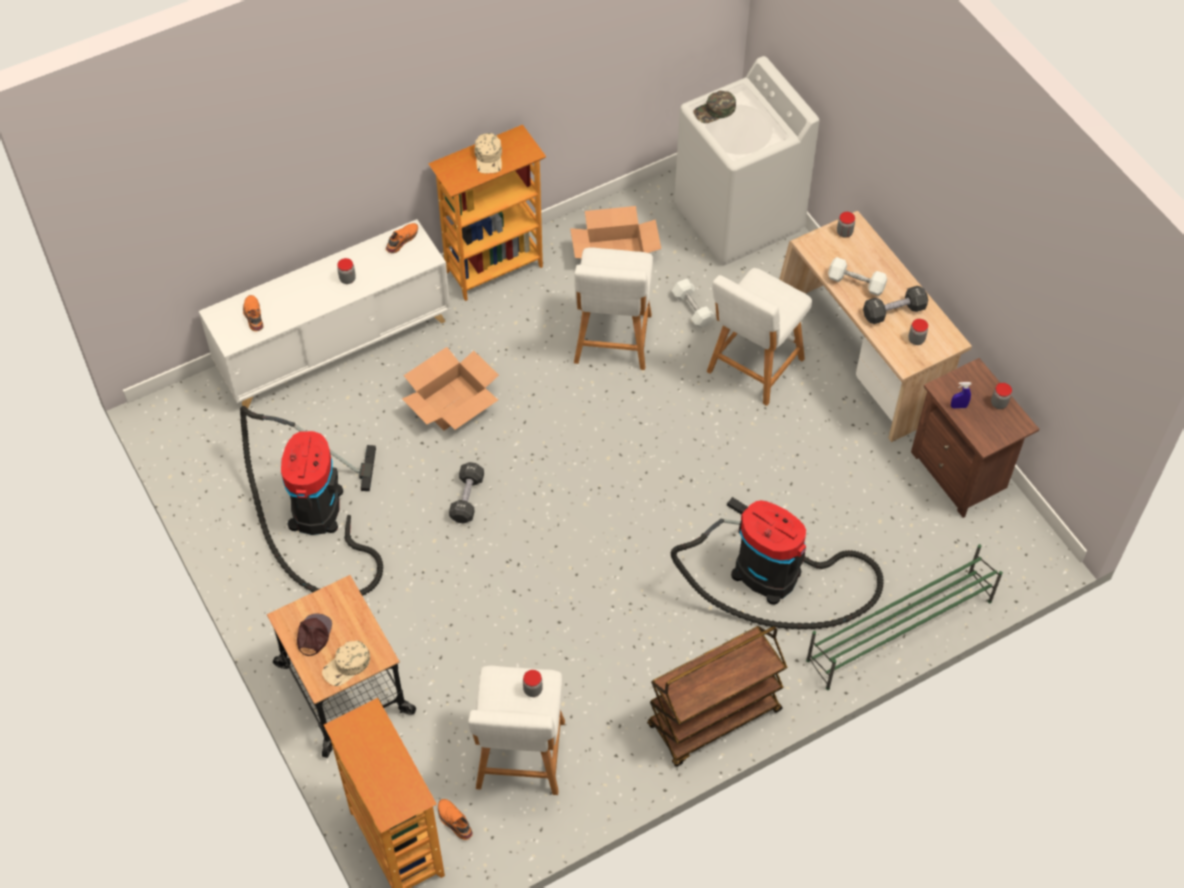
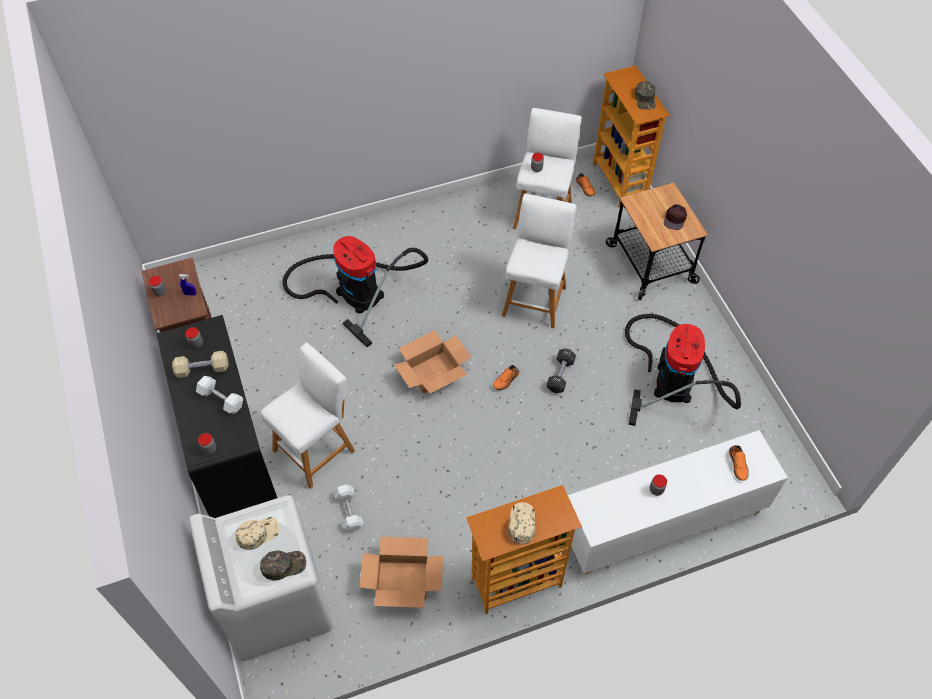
camera: 170 degrees left, 0 degrees up
beige cap [322,641,370,686] -> beige cap moved to [235,517,280,550]
orange shoe [386,223,418,253] -> orange shoe moved to [493,365,519,390]
cardboard box [402,347,499,431] -> cardboard box moved to [394,330,471,394]
white stool [574,247,653,370] -> white stool moved to [502,194,577,328]
brown cart [647,626,787,767] -> none
beige desk [779,211,972,442] -> black desk [156,315,277,518]
green shoe rack [806,544,1003,690] -> none
black dumbbell [863,286,928,324] -> beige dumbbell [172,351,229,378]
none -> green cap [635,81,656,110]

